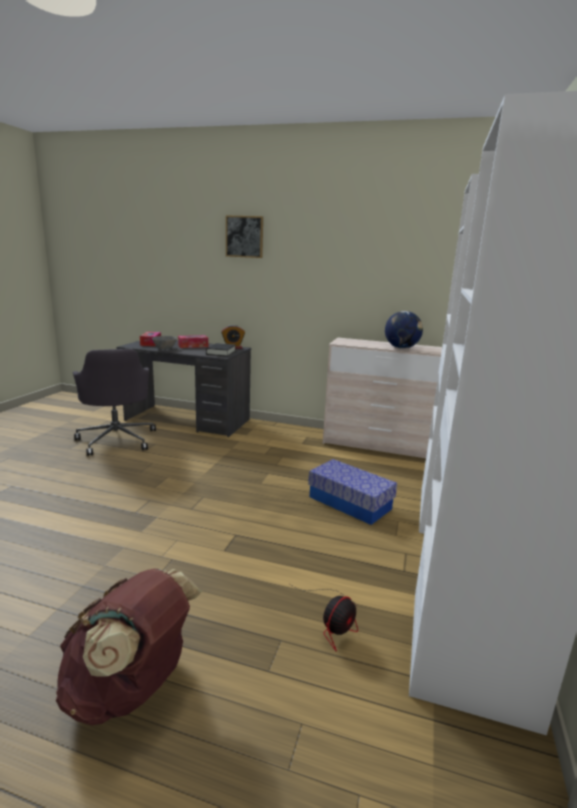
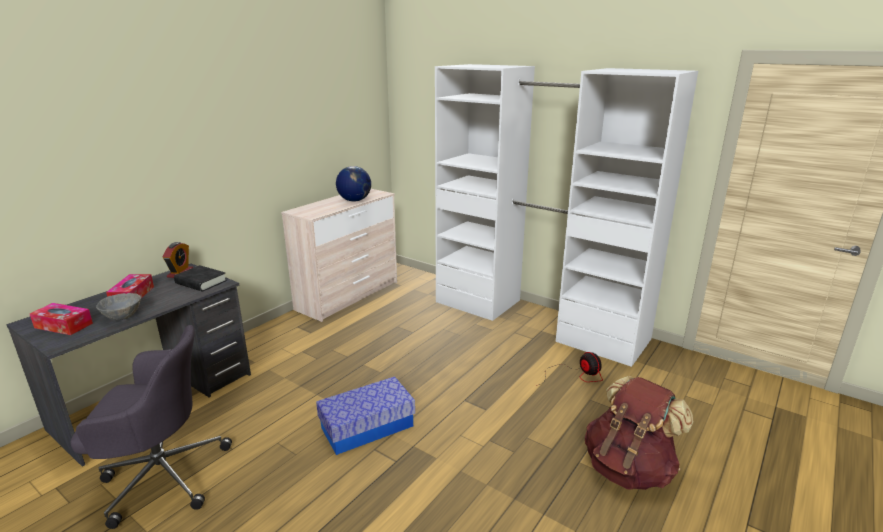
camera: 70 degrees left, 5 degrees up
picture [226,215,263,258] -> none
storage box [308,459,397,525] -> storage box moved to [316,376,415,455]

